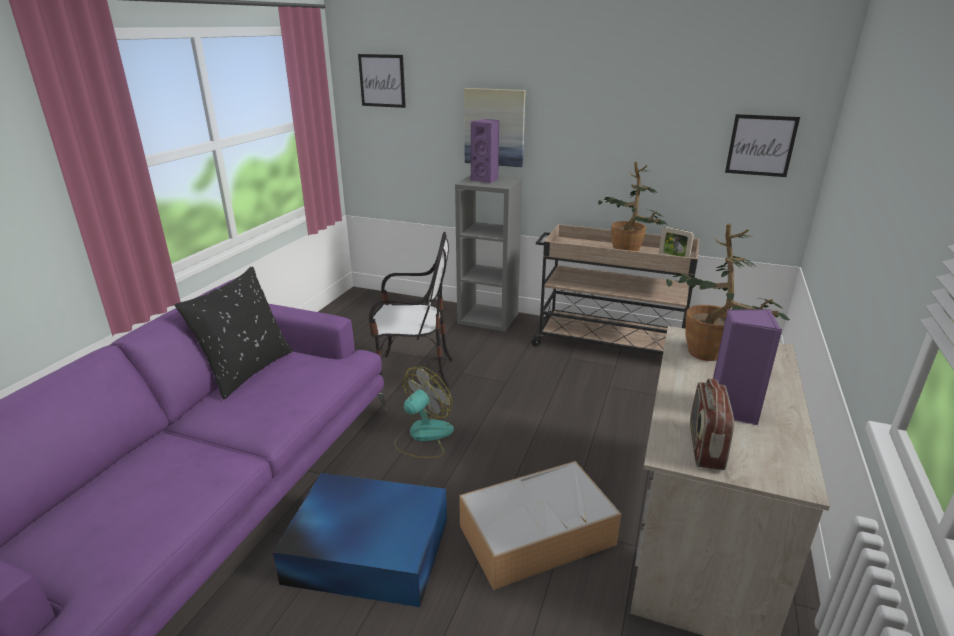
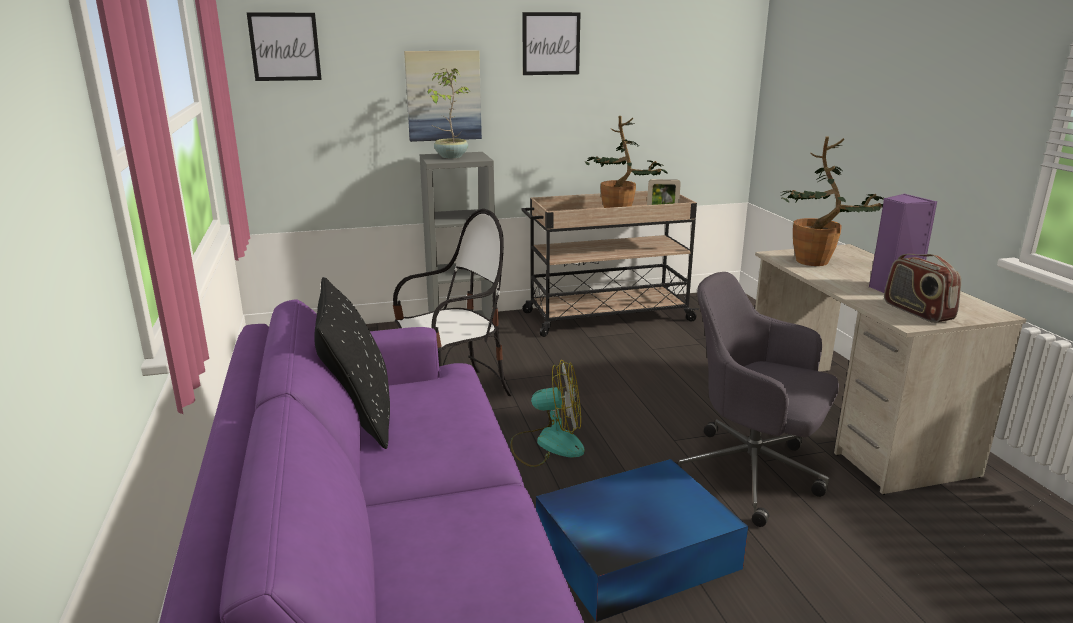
camera: 35 degrees left, 5 degrees down
fan [394,366,454,458] -> fan turned 90 degrees clockwise [510,360,585,467]
storage box [459,461,621,590] -> grey office chair [675,272,839,527]
purple speaker [471,119,499,184] -> potted plant [428,68,470,158]
picture [725,114,800,177] -> picture moved to [522,12,580,75]

